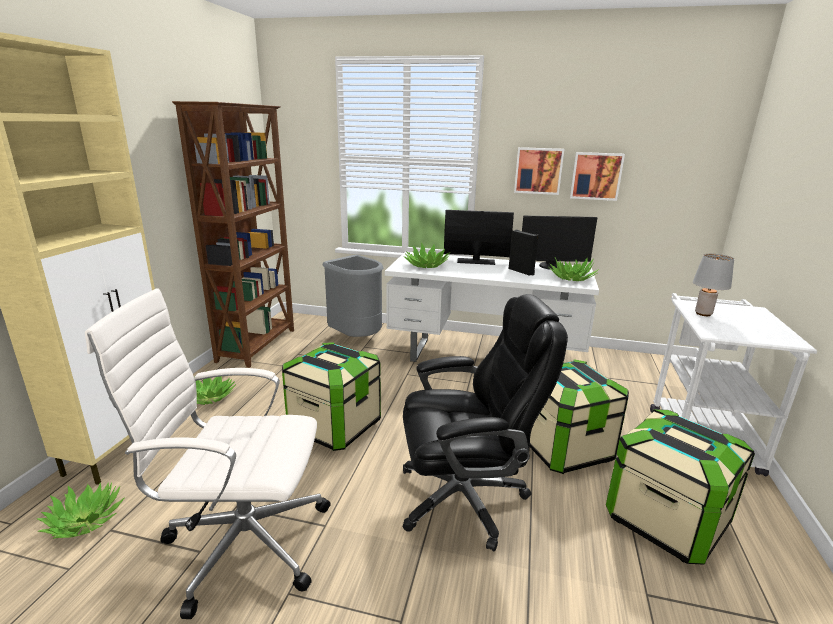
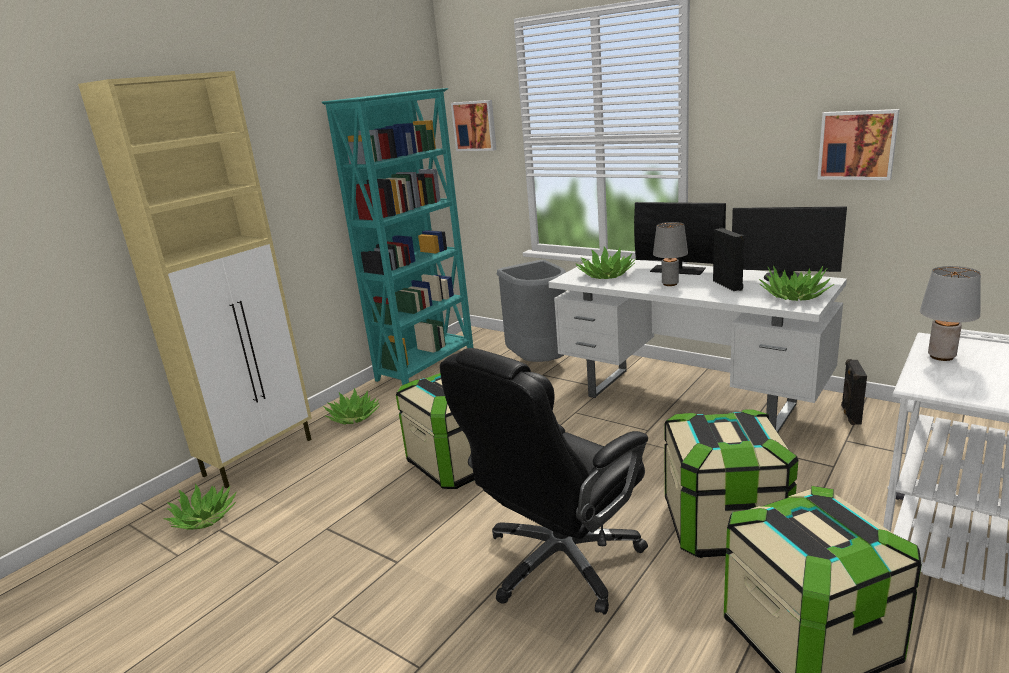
camera: 25 degrees right, 0 degrees up
white office chair [85,288,331,619] -> none
brown bookcase [172,101,294,368] -> turquoise bookcase [322,88,473,385]
black office chair [403,294,568,551] -> black office chair turned 120 degrees clockwise [440,348,648,615]
picture [514,147,564,195] -> picture moved to [451,100,497,151]
none -> grey table lamp [653,222,688,286]
none -> black speaker [841,359,867,425]

